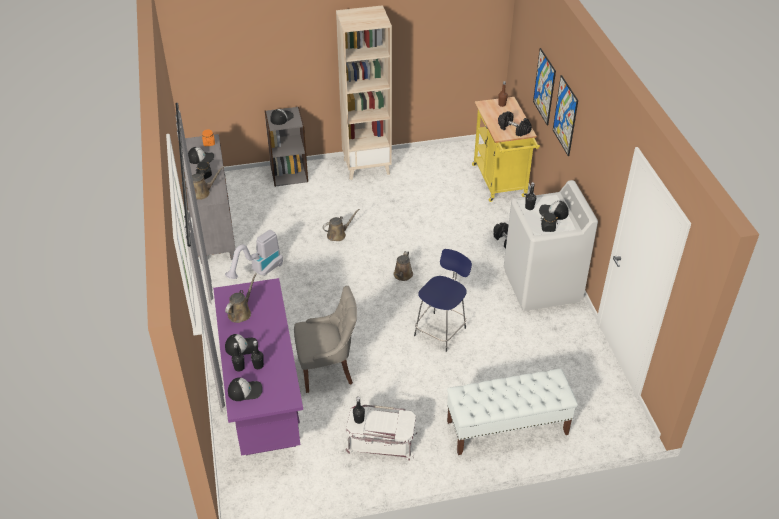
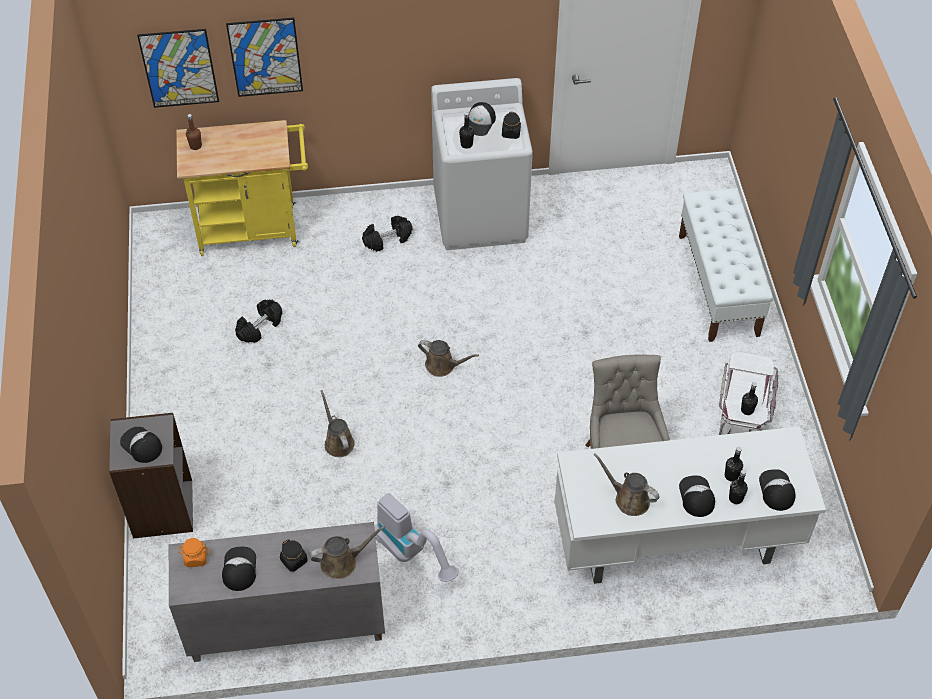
camera: 85 degrees left, 10 degrees up
brown watering can [185,166,225,200] -> brown watering can turned 90 degrees clockwise [310,526,385,579]
purple desk [213,278,303,455] -> white desk [554,426,826,584]
beige bookcase [336,5,392,180] -> none
blue stool [414,249,472,352] -> none
black dumbbell [498,111,532,137] -> black dumbbell moved to [235,300,282,343]
picture [553,75,578,156] -> picture moved to [137,29,219,108]

